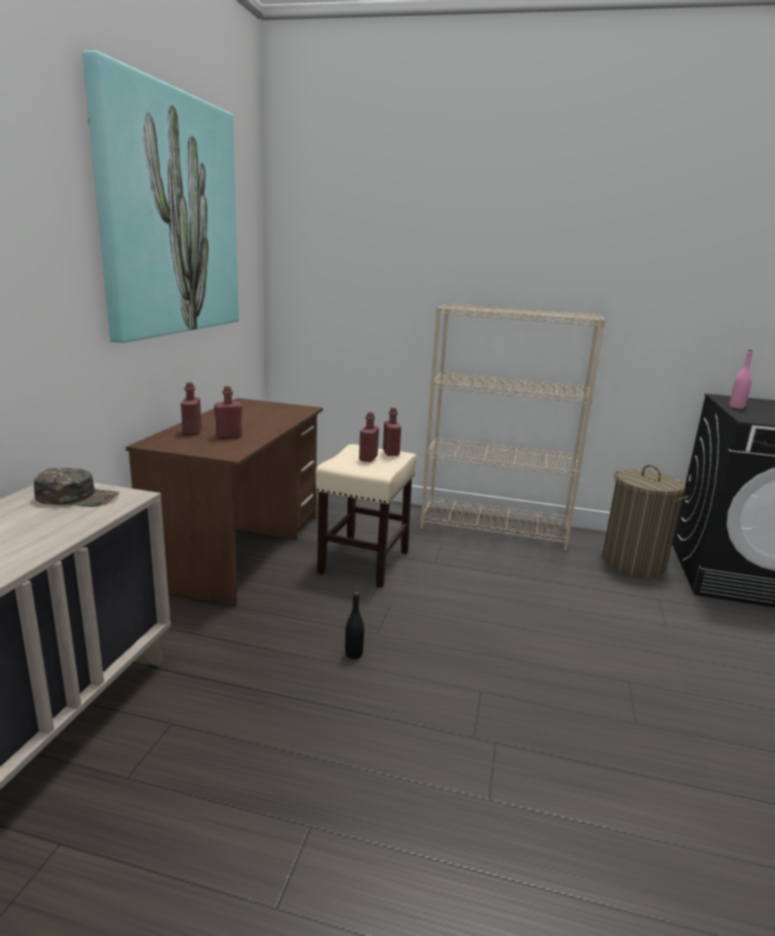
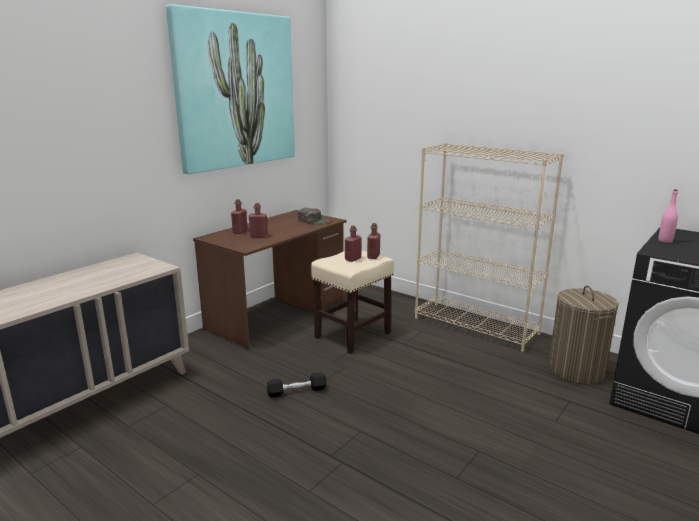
camera: 25 degrees right, 0 degrees up
green cap [34,468,119,507] -> green cap moved to [298,208,331,225]
black bottle [345,592,364,659] -> black dumbbell [267,372,326,398]

